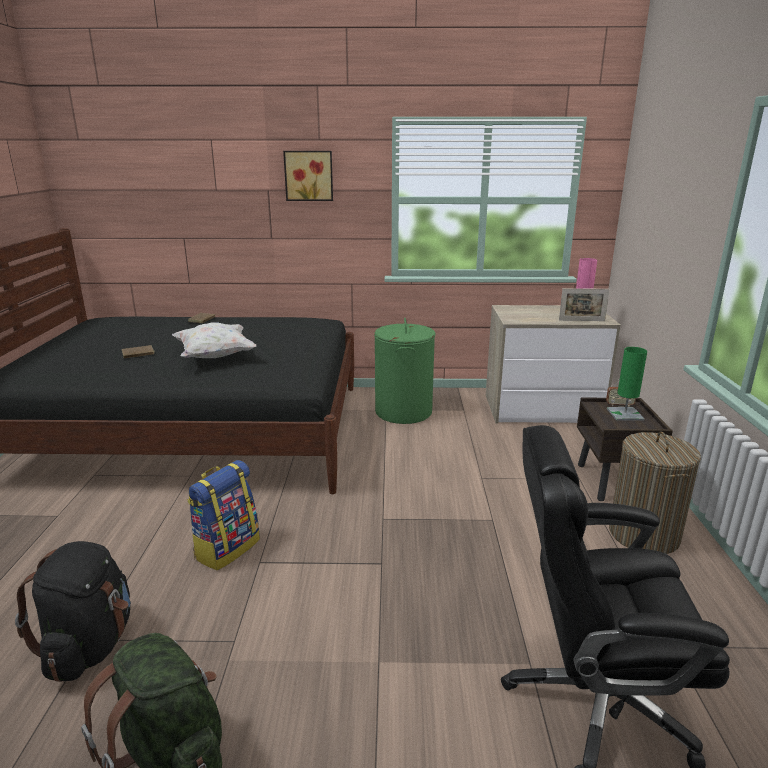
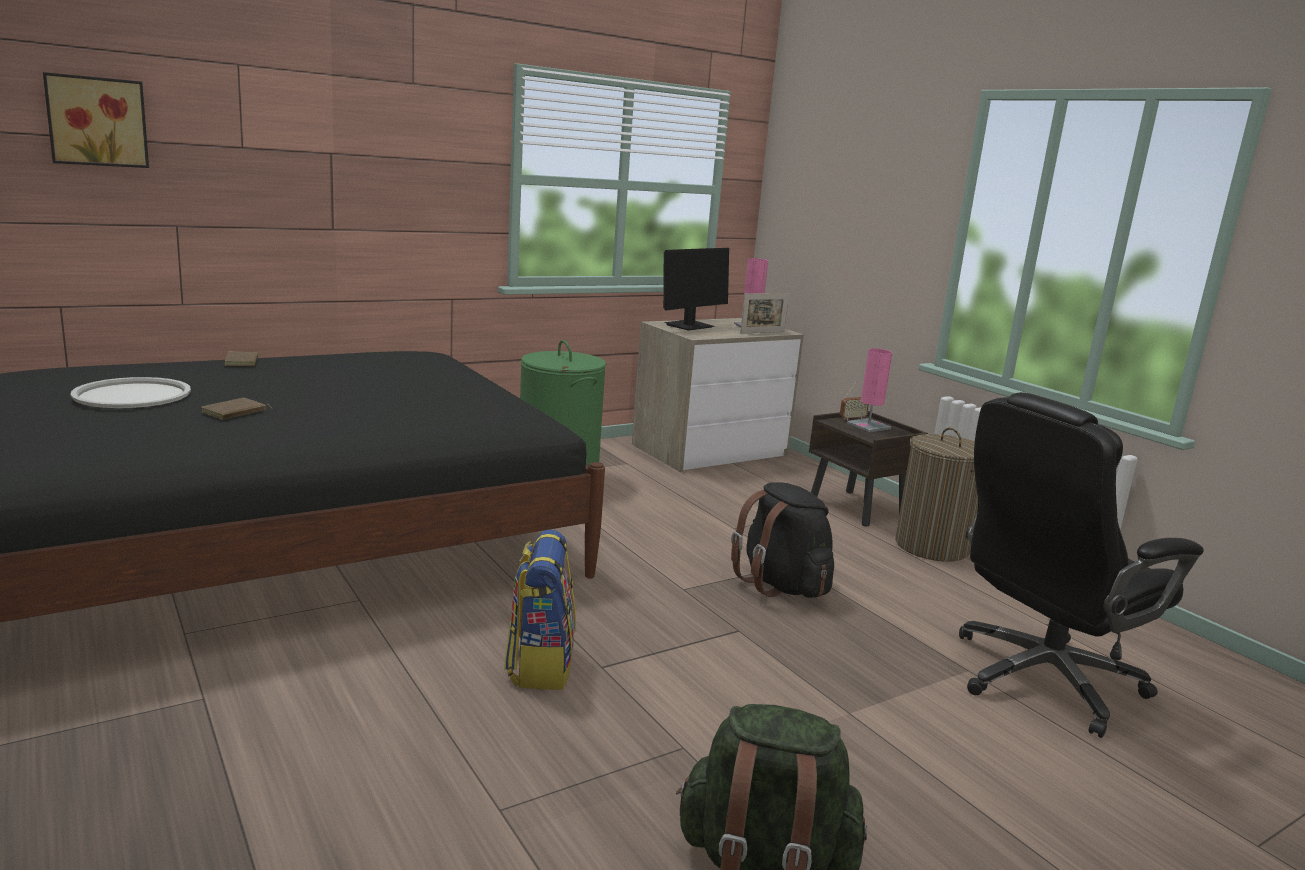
camera: 35 degrees left, 5 degrees down
black backpack [15,541,131,682] -> black backpack moved to [731,482,834,598]
white pillow [172,322,257,358] -> none
picture [283,151,333,201] -> picture moved to [43,72,149,168]
green table lamp [607,347,647,421] -> pink table lamp [847,348,892,432]
none -> white tray [70,377,191,408]
none -> monitor [663,248,729,331]

